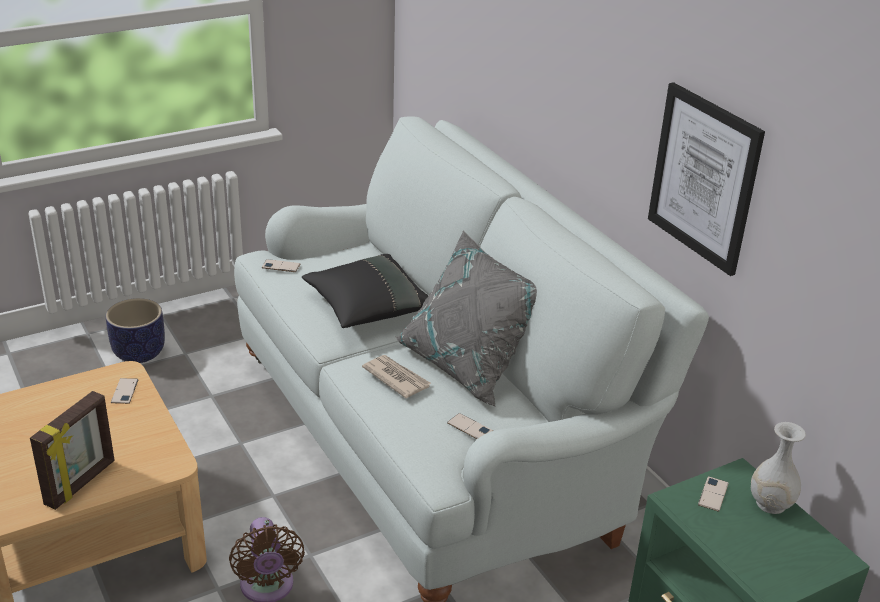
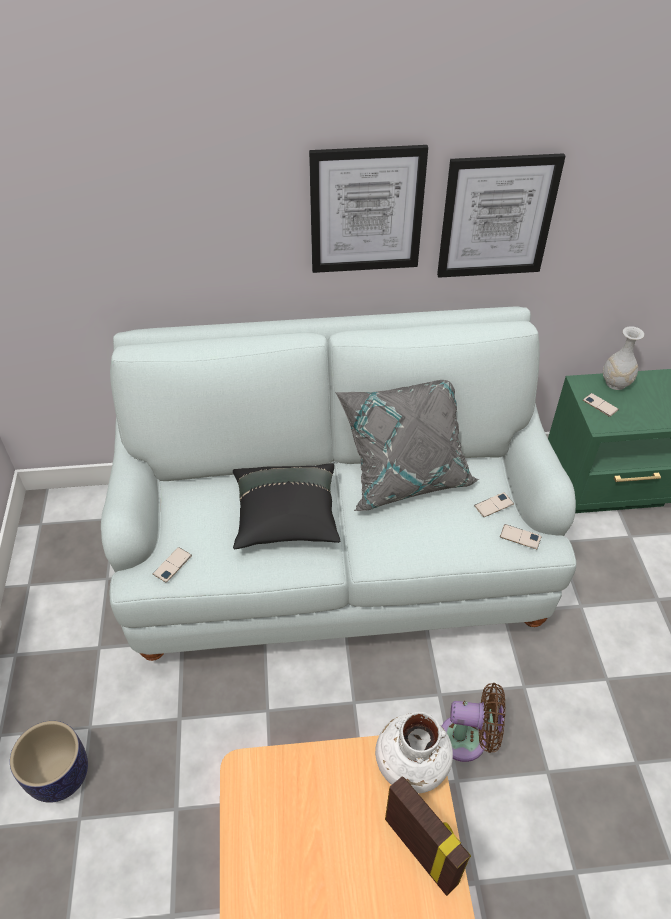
camera: 65 degrees left, 15 degrees up
phone [111,378,138,404] -> phone moved to [500,524,542,549]
newspaper [362,355,432,398] -> none
none -> picture [309,145,428,273]
none -> white vase [375,712,453,794]

